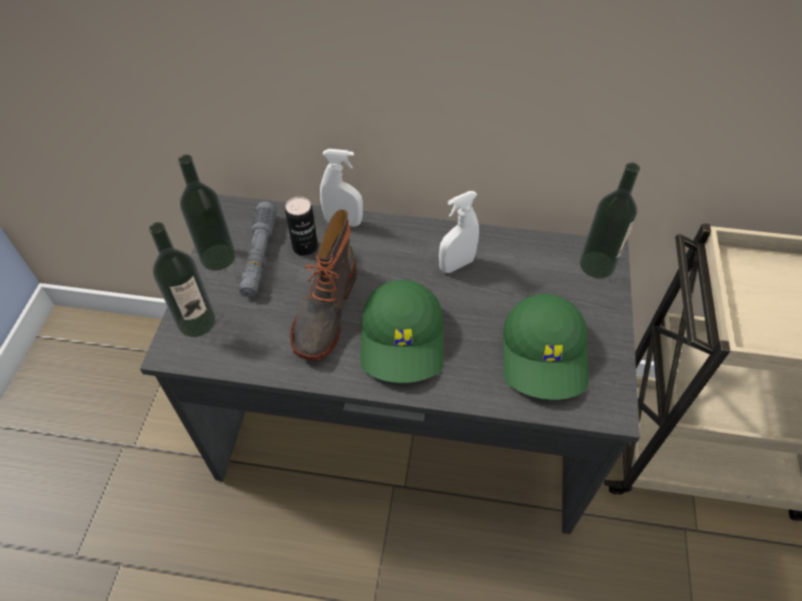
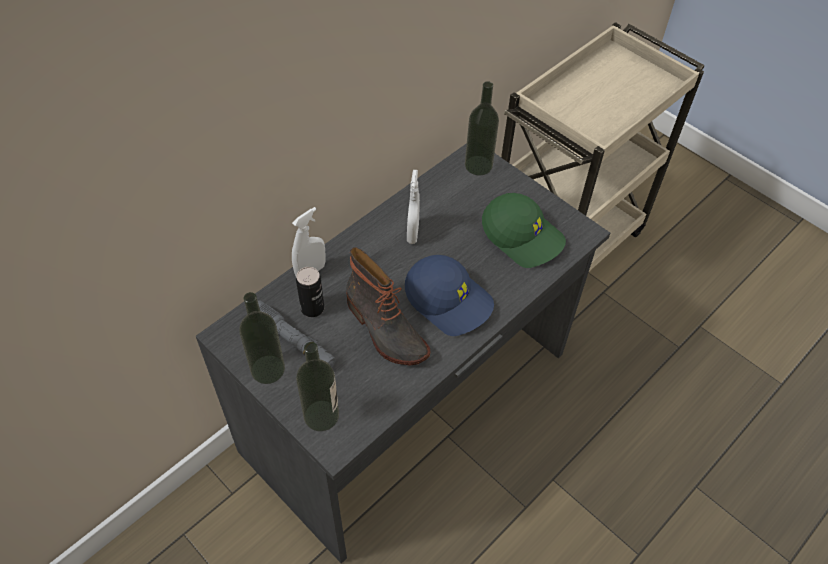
camera: 55 degrees left, 0 degrees up
green cap [360,280,444,383] -> blue cap [405,255,494,336]

